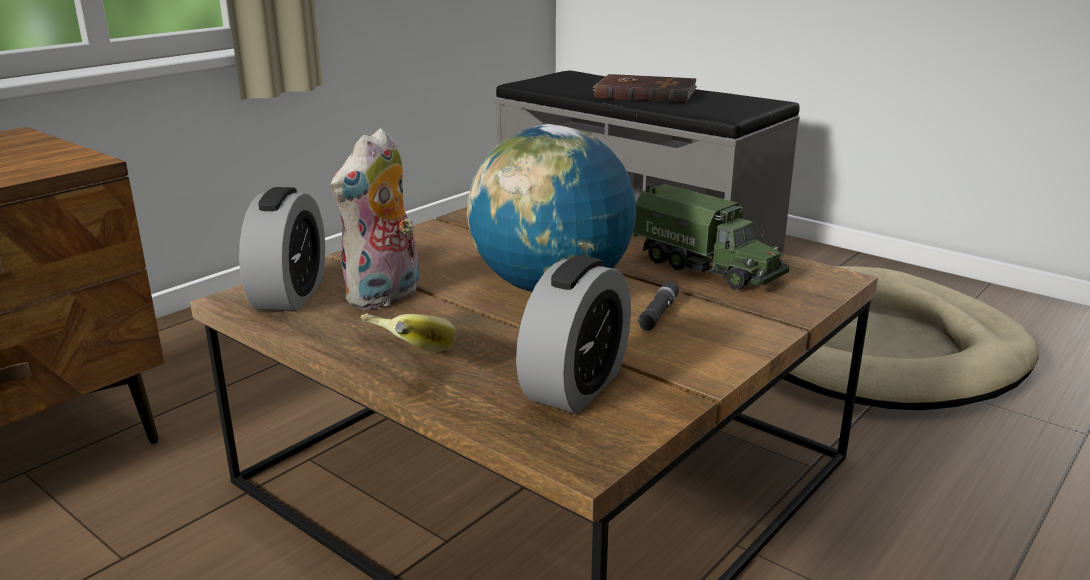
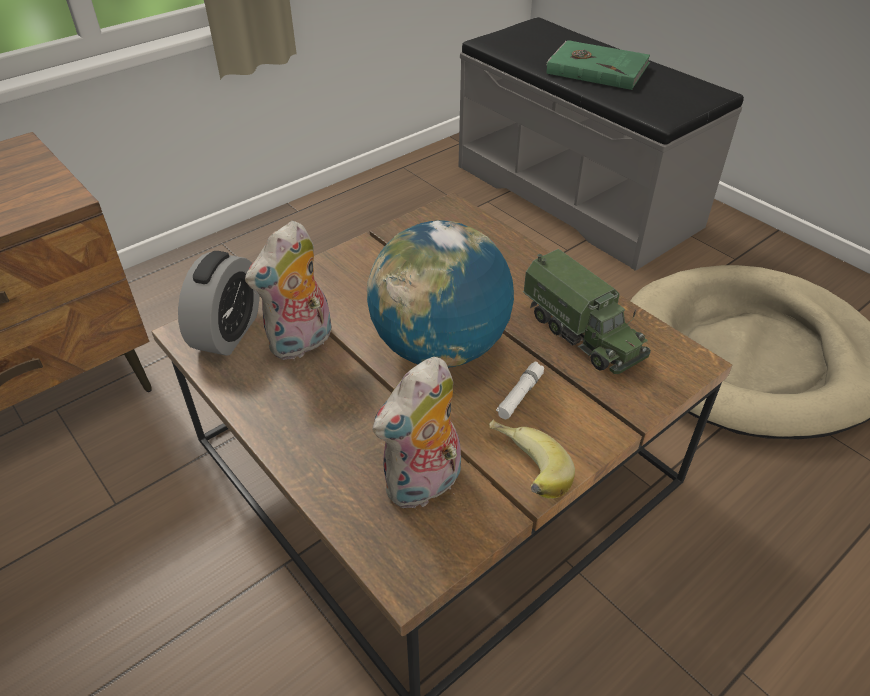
camera: 10 degrees right, 20 degrees up
banana [361,313,455,352] -> banana moved to [489,420,575,499]
alarm clock [516,255,631,414] -> plush toy [373,357,461,510]
brown book [592,74,697,103] -> green book [546,40,650,90]
black flashlight [637,281,679,331] -> white flashlight [496,362,544,419]

